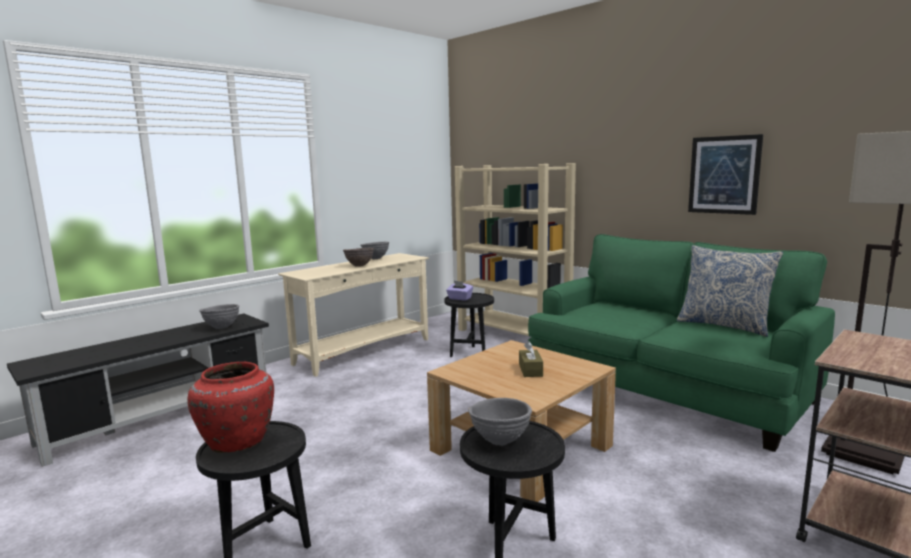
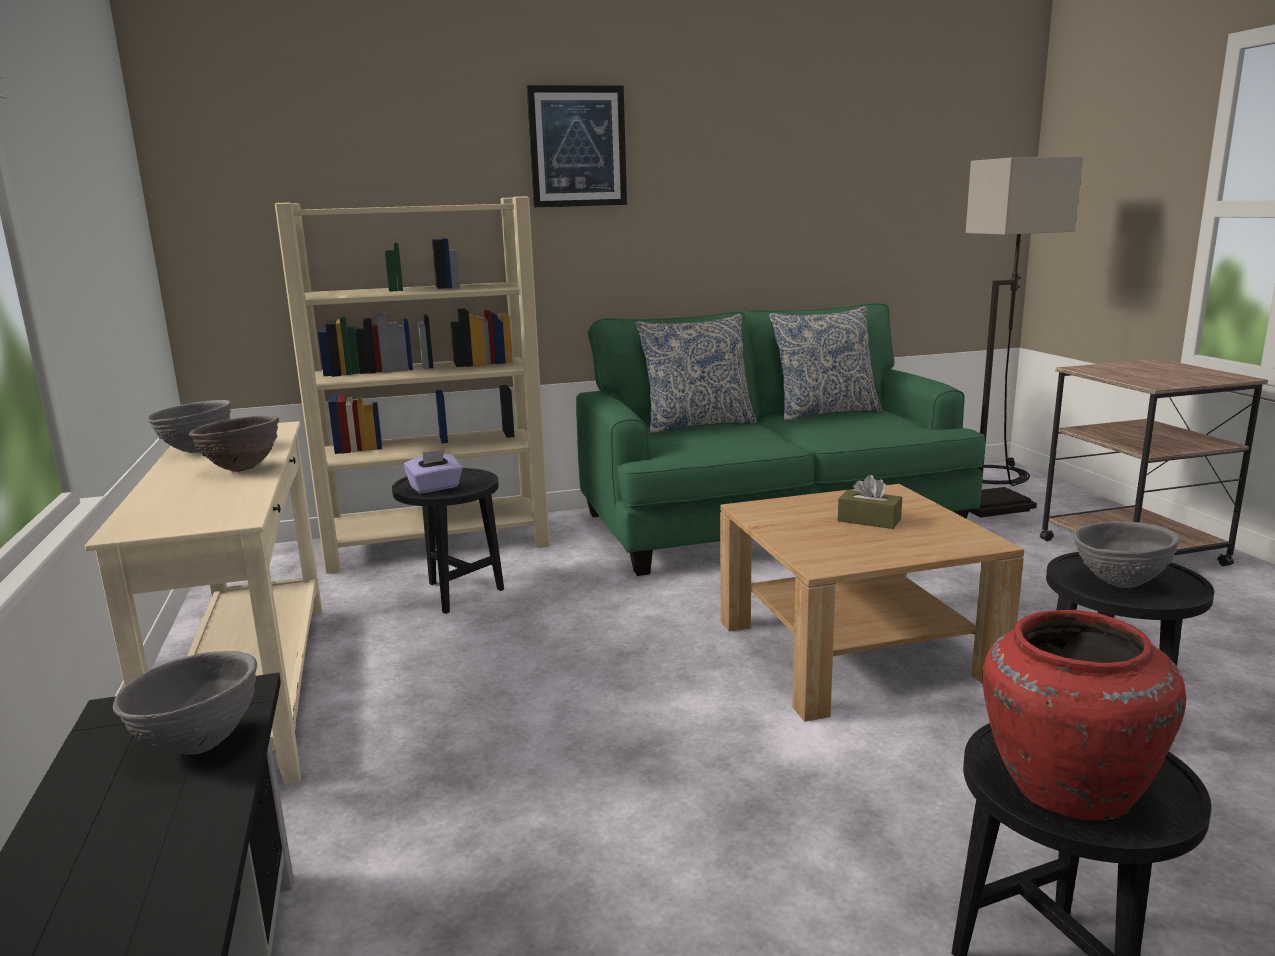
camera: 60 degrees left, 5 degrees up
picture [688,134,763,215] -> picture moved to [526,85,627,207]
none -> pillow [635,314,758,434]

